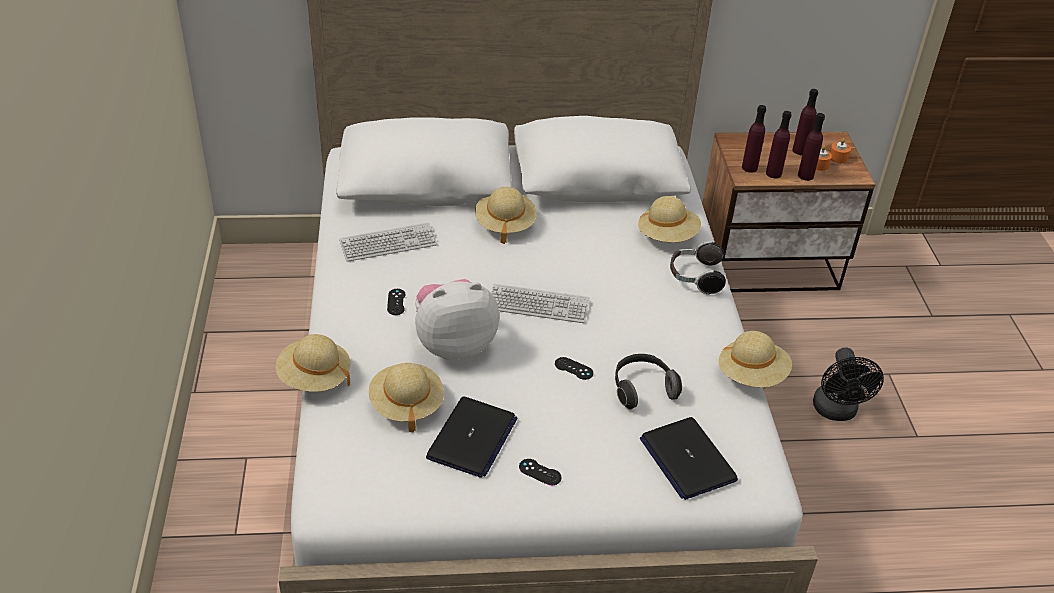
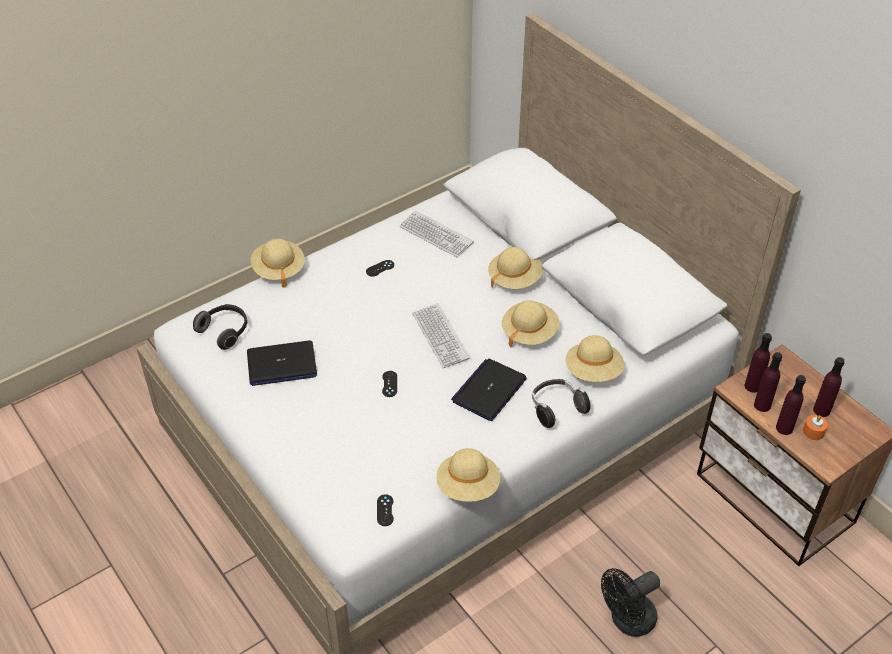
camera: 60 degrees right, 5 degrees up
beige hat [369,363,444,432] -> beige hat moved to [502,300,559,347]
plush toy [415,279,499,360] -> none
black game controller [519,459,561,485] -> black game controller moved to [377,494,394,526]
headphones [615,354,682,409] -> headphones moved to [193,304,248,350]
laptop [640,417,738,500] -> laptop moved to [451,359,527,421]
orange candle [830,138,851,163] -> none

